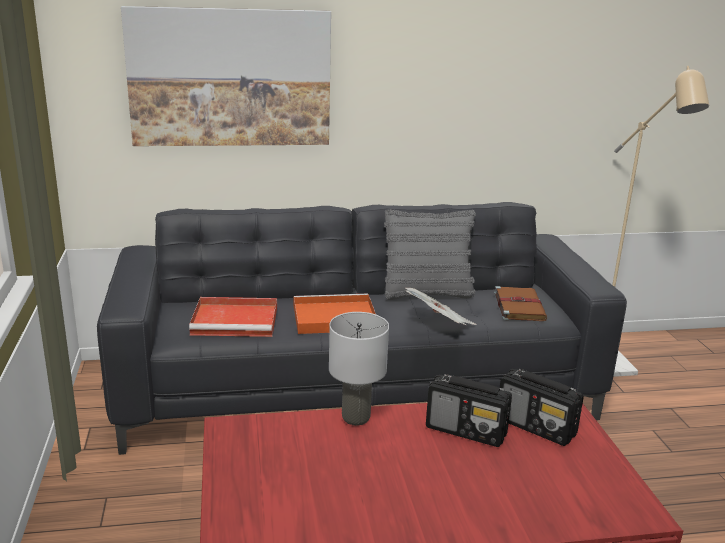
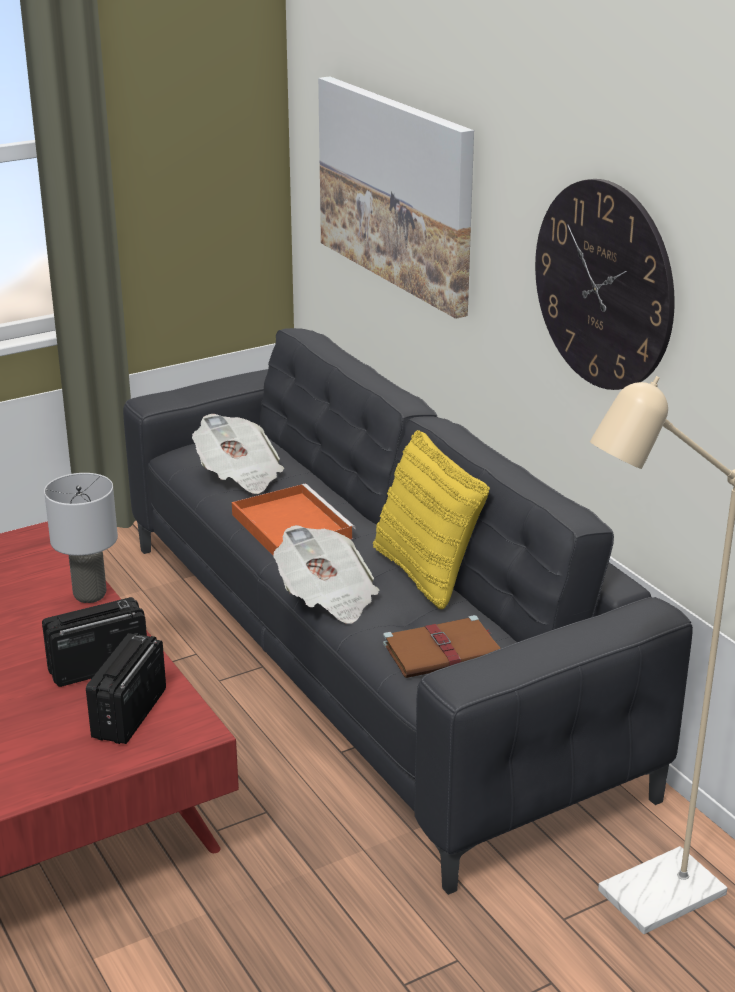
camera: 70 degrees right, 5 degrees up
red tray [189,297,277,337] -> newspaper [192,414,284,494]
grey pillow [384,209,476,300] -> yellow pillow [373,430,490,609]
radio [426,374,512,447] -> radio turned 60 degrees clockwise [42,597,147,687]
none -> wall clock [535,179,675,390]

